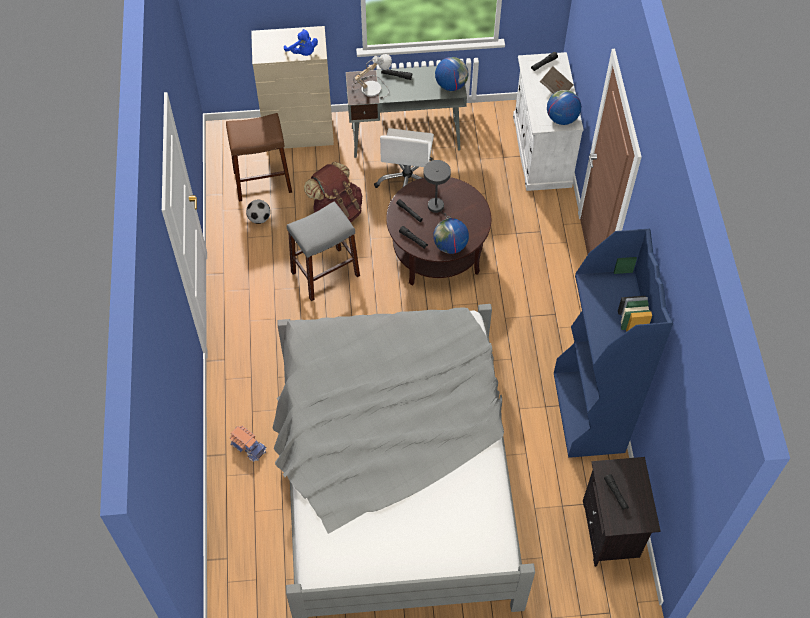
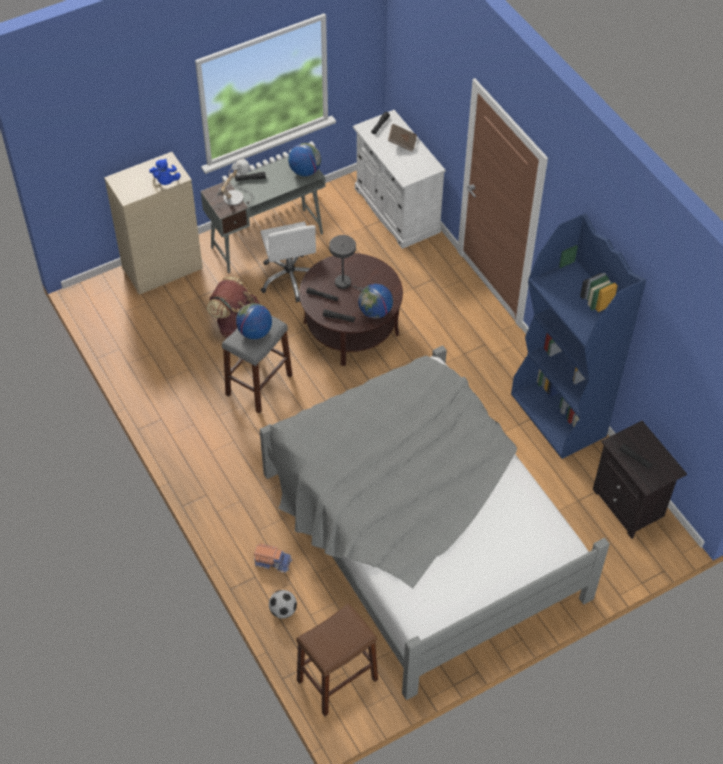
camera: 25 degrees left, 5 degrees down
brown stool [226,113,292,201] -> brown stool moved to [296,603,378,716]
football [246,199,271,224] -> football moved to [269,590,297,619]
blue plush toy [284,29,318,56] -> blue plush toy turned 60 degrees clockwise [149,159,181,185]
globe [547,90,581,125] -> globe moved to [236,303,272,339]

